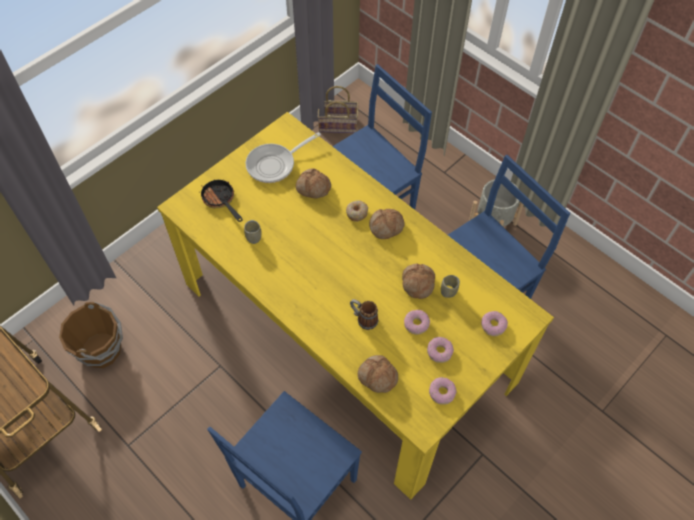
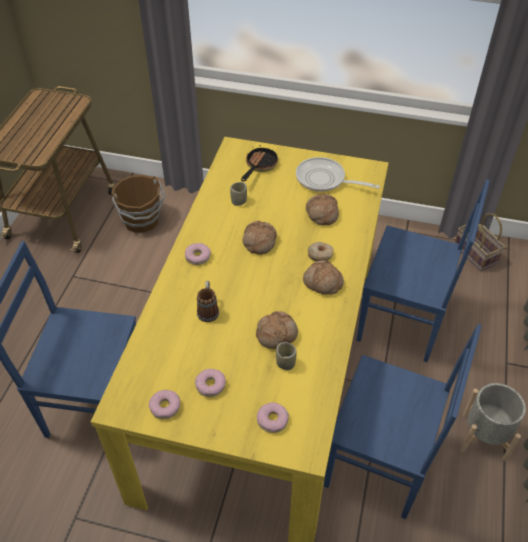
camera: 60 degrees right, 10 degrees down
bread [358,355,398,393] -> bread moved to [243,221,277,255]
donut [404,310,430,335] -> donut moved to [185,243,211,265]

